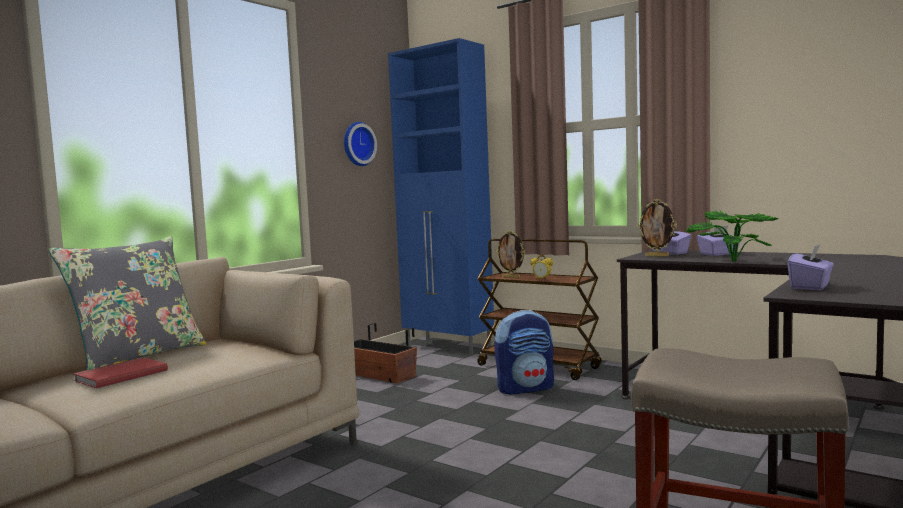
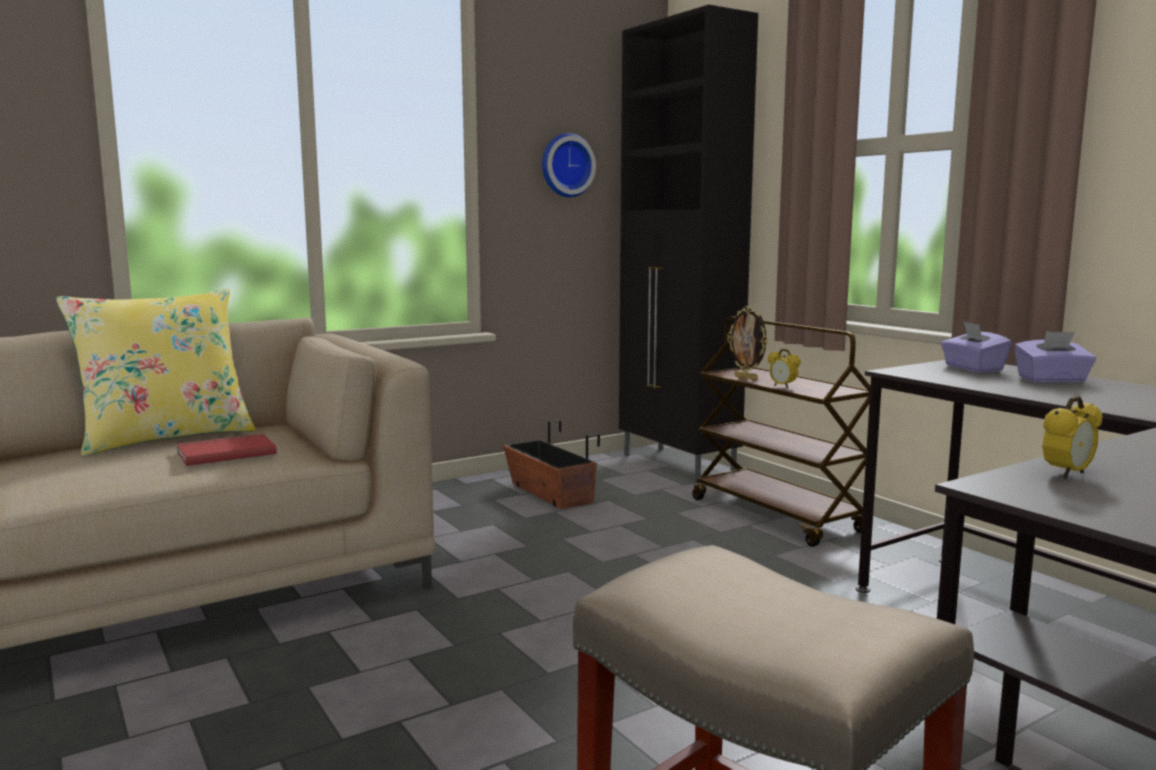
camera: 20 degrees right, 5 degrees up
grey pillow [49,236,206,370] -> yellow pillow [56,288,256,456]
red book [73,357,168,389] -> red book moved to [177,433,277,466]
blue cabinet [388,38,494,356] -> black cabinet [619,4,758,482]
backpack [494,310,554,395] -> none
picture frame [637,199,677,256] -> none
potted plant [686,211,778,262] -> none
purple tissue box [788,244,834,290] -> alarm clock [1042,396,1102,479]

